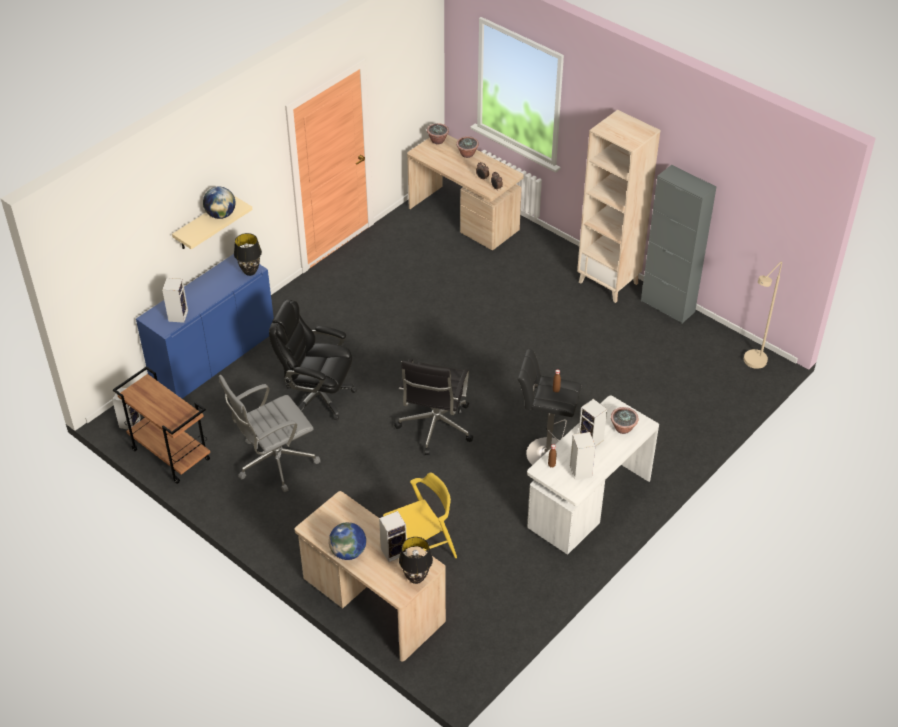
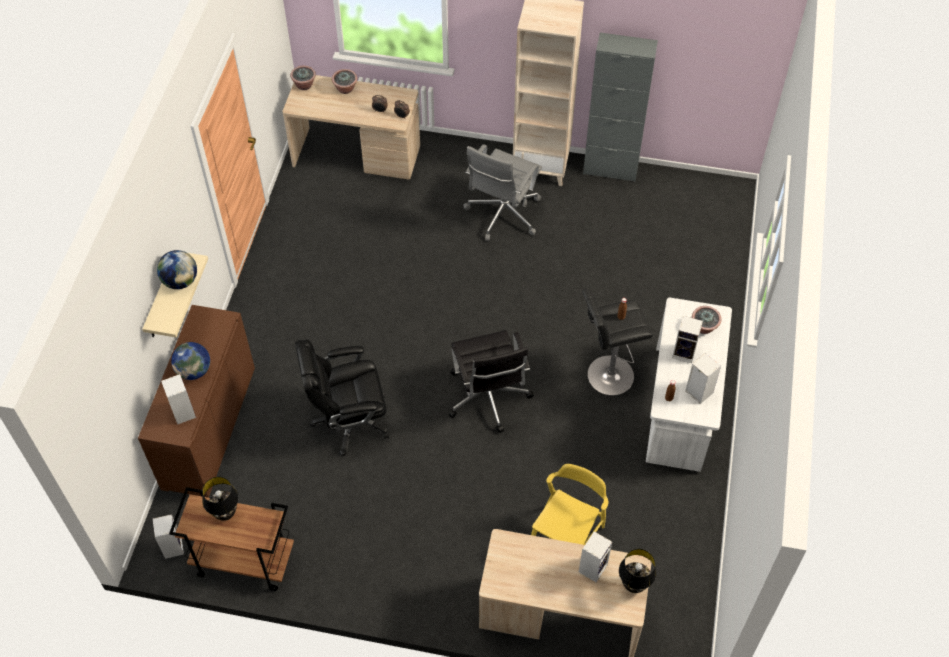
camera: 30 degrees left, 10 degrees up
blue cabinet [136,254,274,399] -> brown cabinet [138,305,255,498]
grey office chair [219,375,321,492] -> grey office chair moved to [463,144,542,241]
black table lamp [234,233,262,276] -> black table lamp moved to [202,477,239,521]
globe [329,522,366,560] -> globe moved to [171,342,210,380]
beige floor lamp [744,262,782,369] -> none

